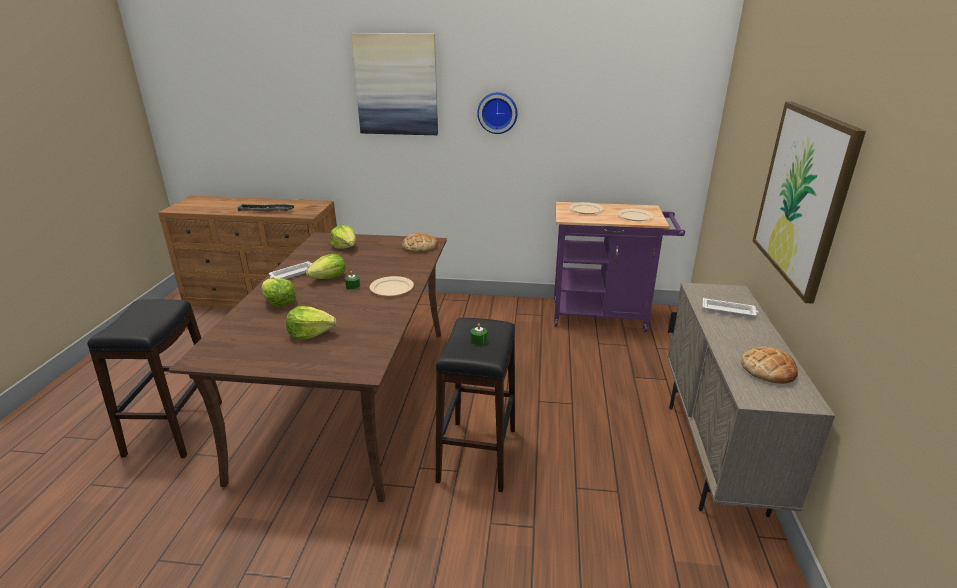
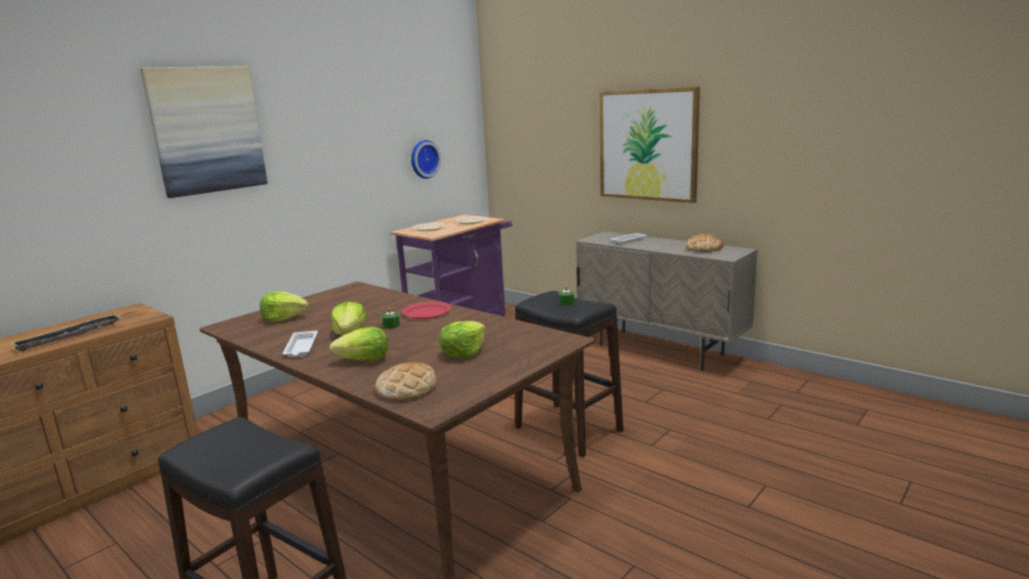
camera: 55 degrees left, 10 degrees down
beige plate [370,276,414,296] -> red plate [402,301,452,319]
bread [402,232,438,252] -> bread moved to [375,362,437,400]
wall clock [477,92,518,134] -> wall clock moved to [411,140,441,179]

